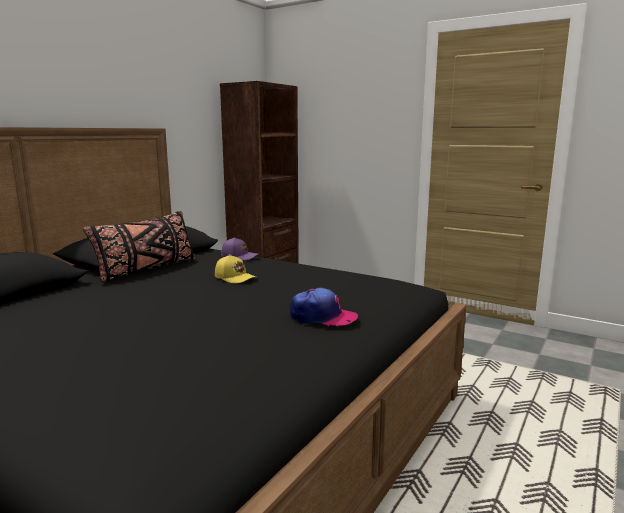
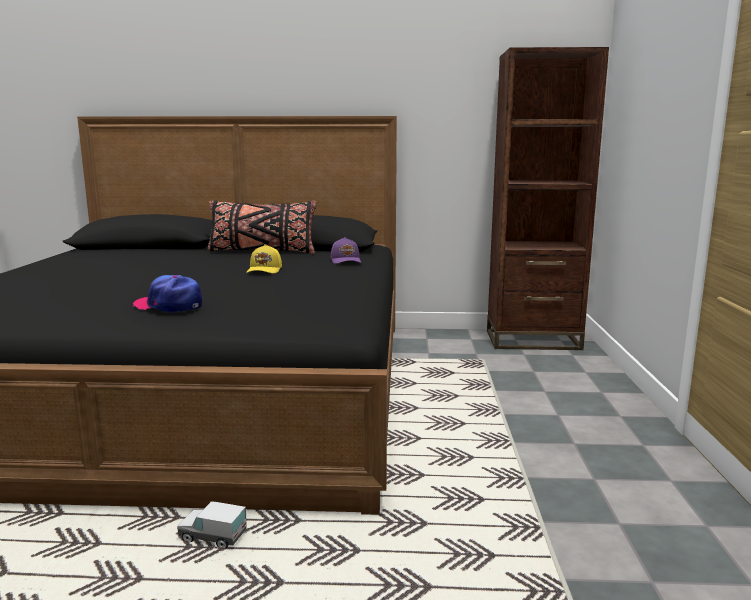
camera: 60 degrees right, 0 degrees up
cap [290,288,358,326] -> cap turned 135 degrees clockwise [133,275,202,313]
none -> toy truck [177,501,247,549]

